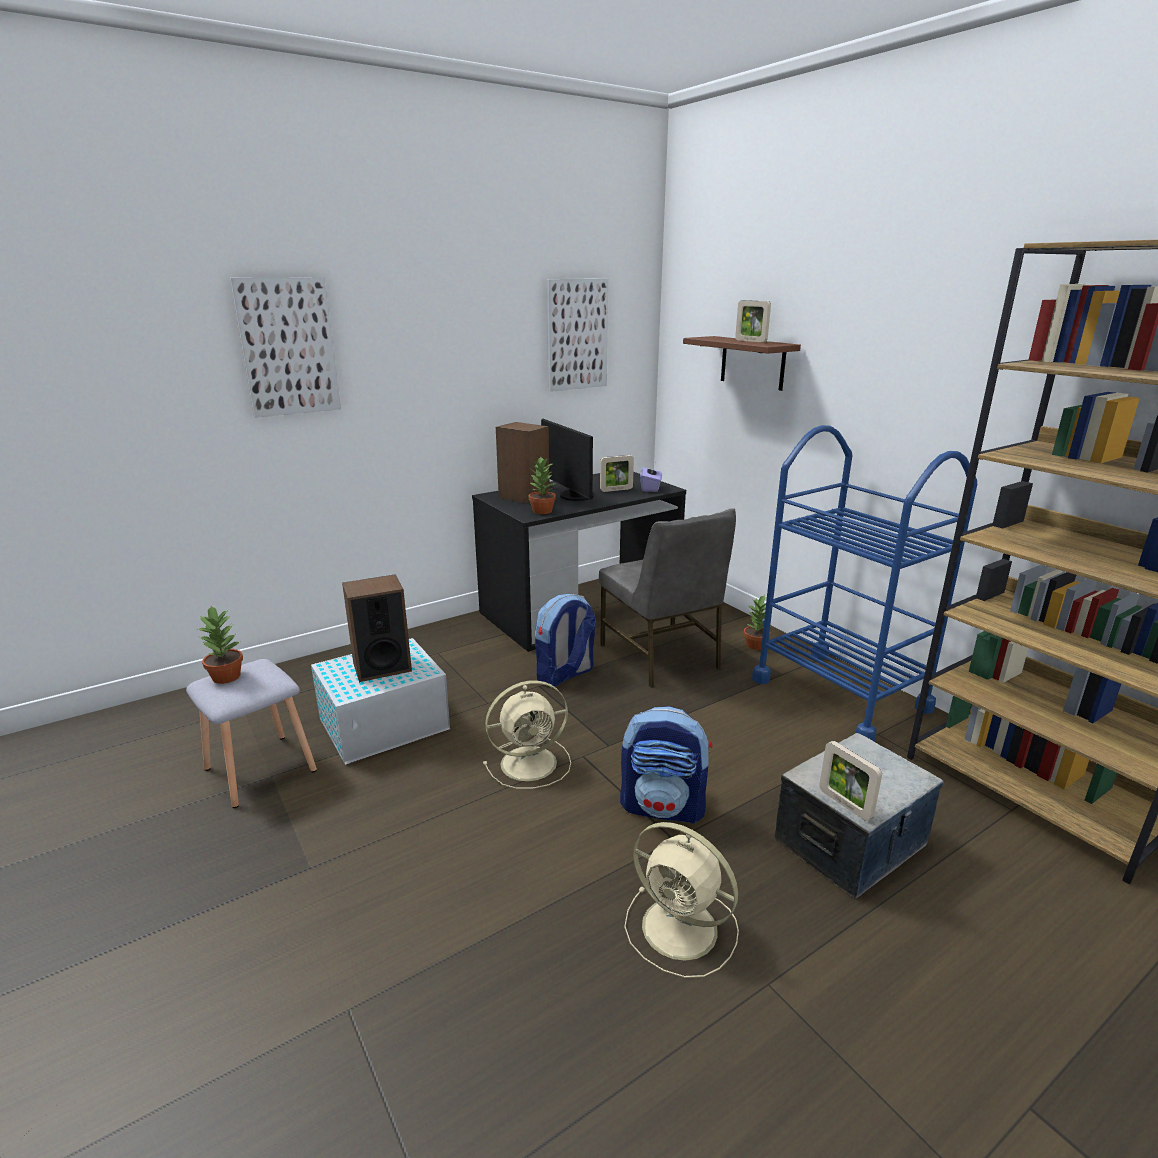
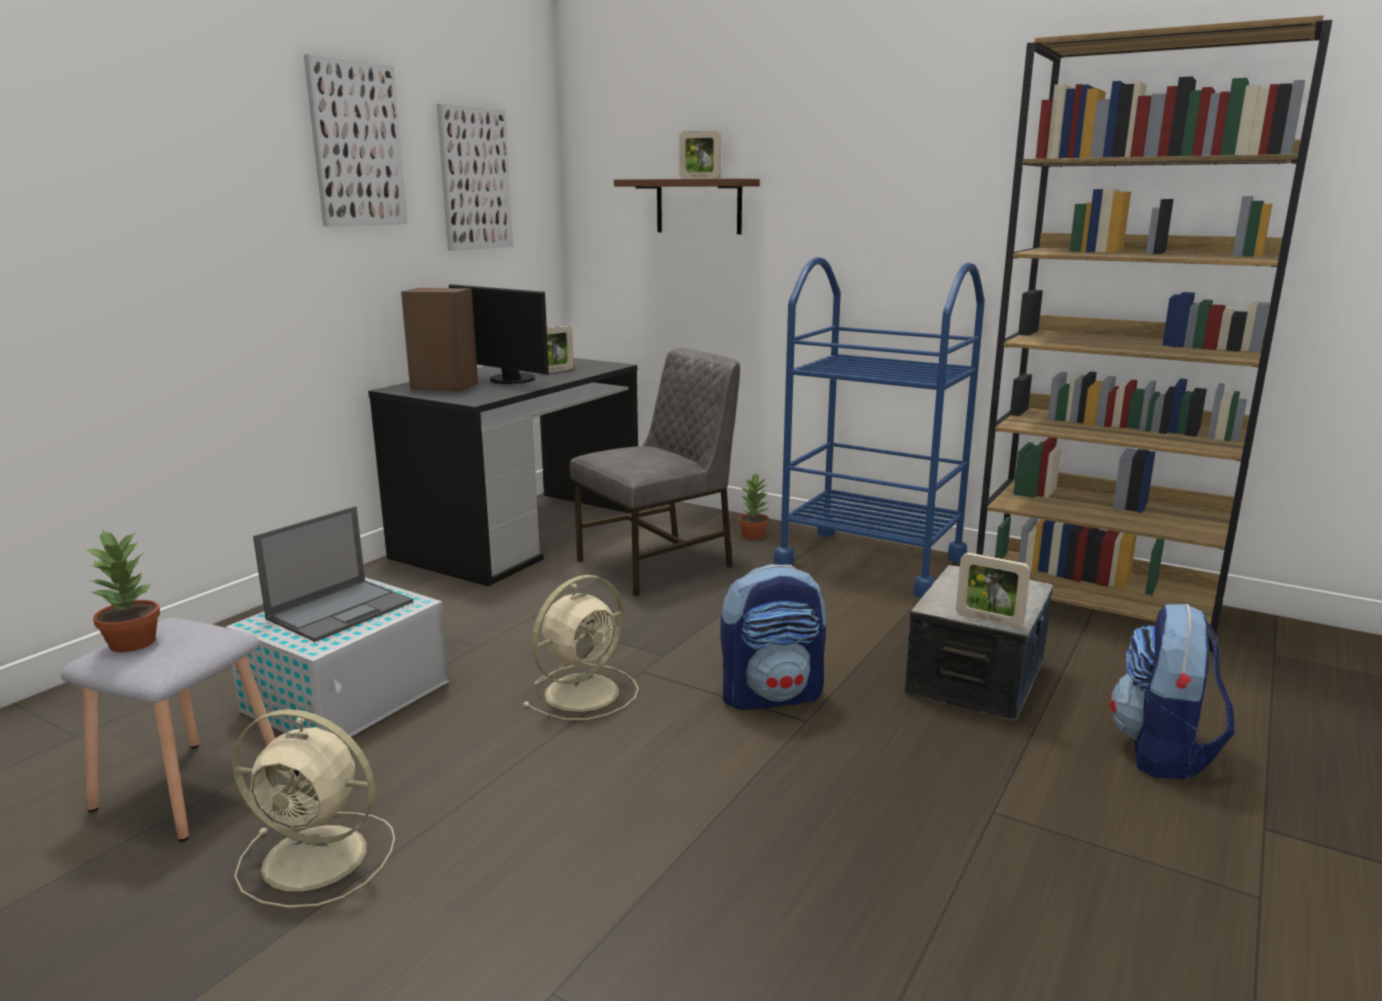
camera: 25 degrees left, 5 degrees down
picture [230,277,341,418] -> picture moved to [304,54,408,227]
speaker [342,574,412,682] -> laptop [253,506,413,642]
potted plant [529,457,556,514] -> none
backpack [535,594,595,686] -> backpack moved to [1110,603,1234,779]
grey chair [599,508,736,688] -> grey chair turned 75 degrees counterclockwise [569,348,740,597]
beige fan [624,822,739,978] -> beige fan moved to [232,709,395,908]
purple tissue box [640,465,662,492] -> none

